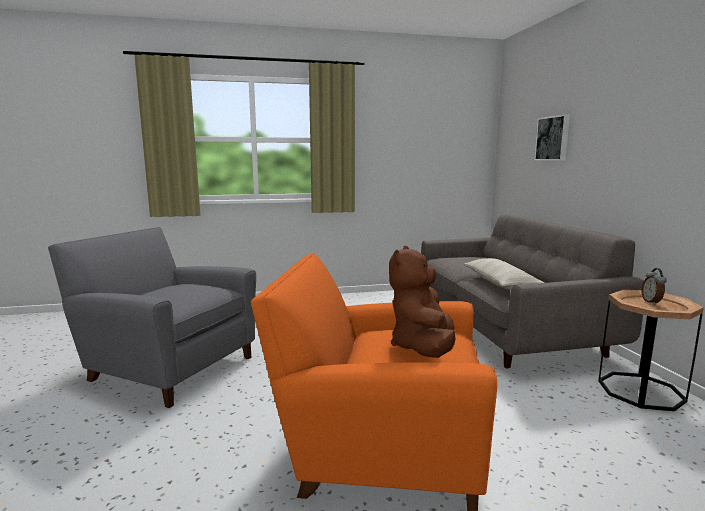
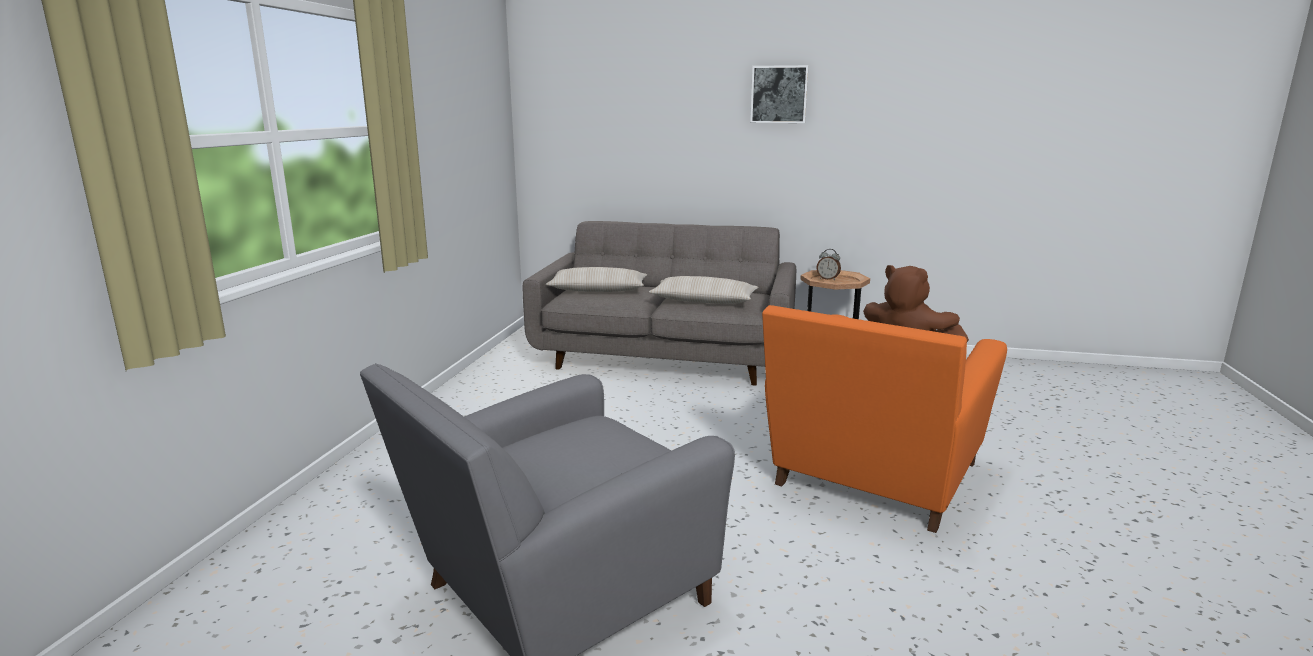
camera: 65 degrees left, 5 degrees up
picture [534,114,570,161] -> picture moved to [750,65,809,123]
none -> beige pillow [546,267,647,292]

